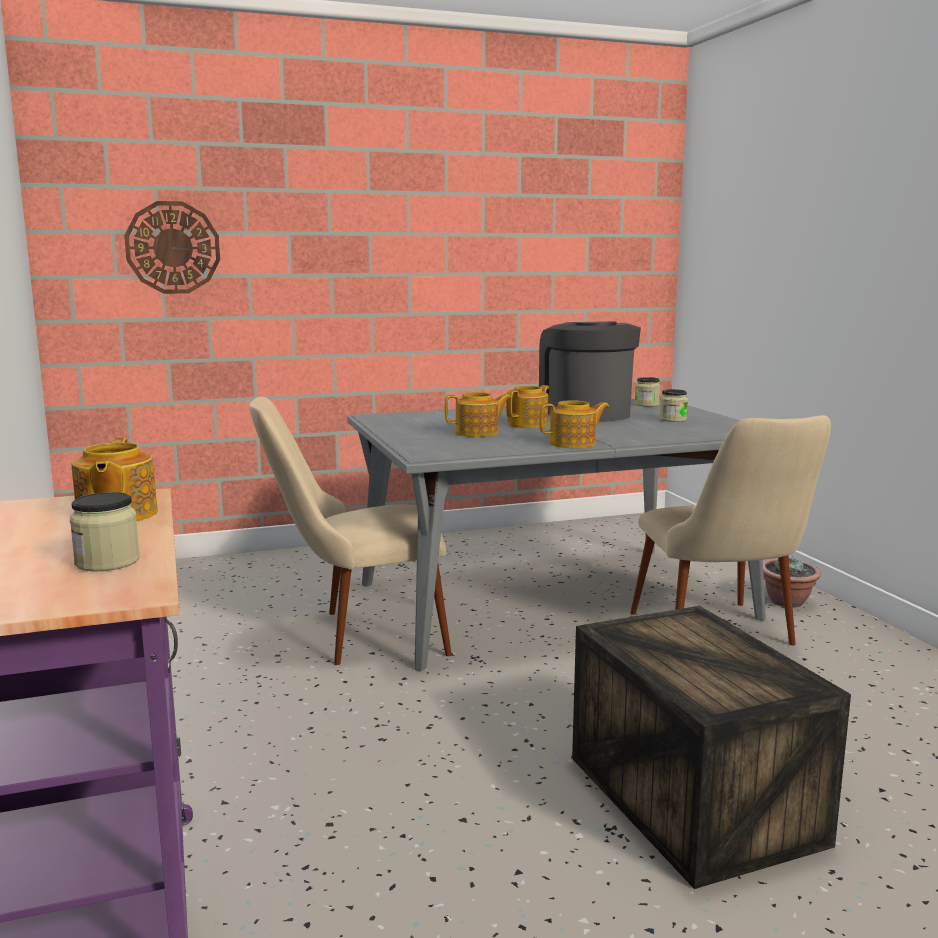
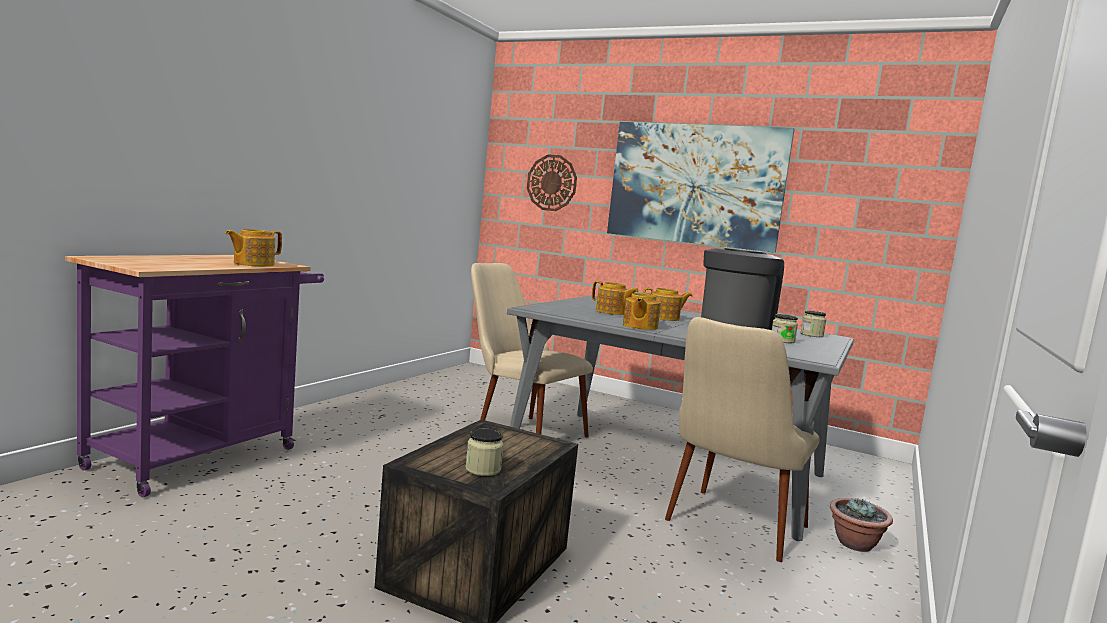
camera: 45 degrees right, 5 degrees down
jar [70,492,140,571] -> jar moved to [466,429,504,476]
teapot [539,400,609,448] -> teapot turned 75 degrees clockwise [623,293,661,330]
none -> picture [607,122,794,253]

